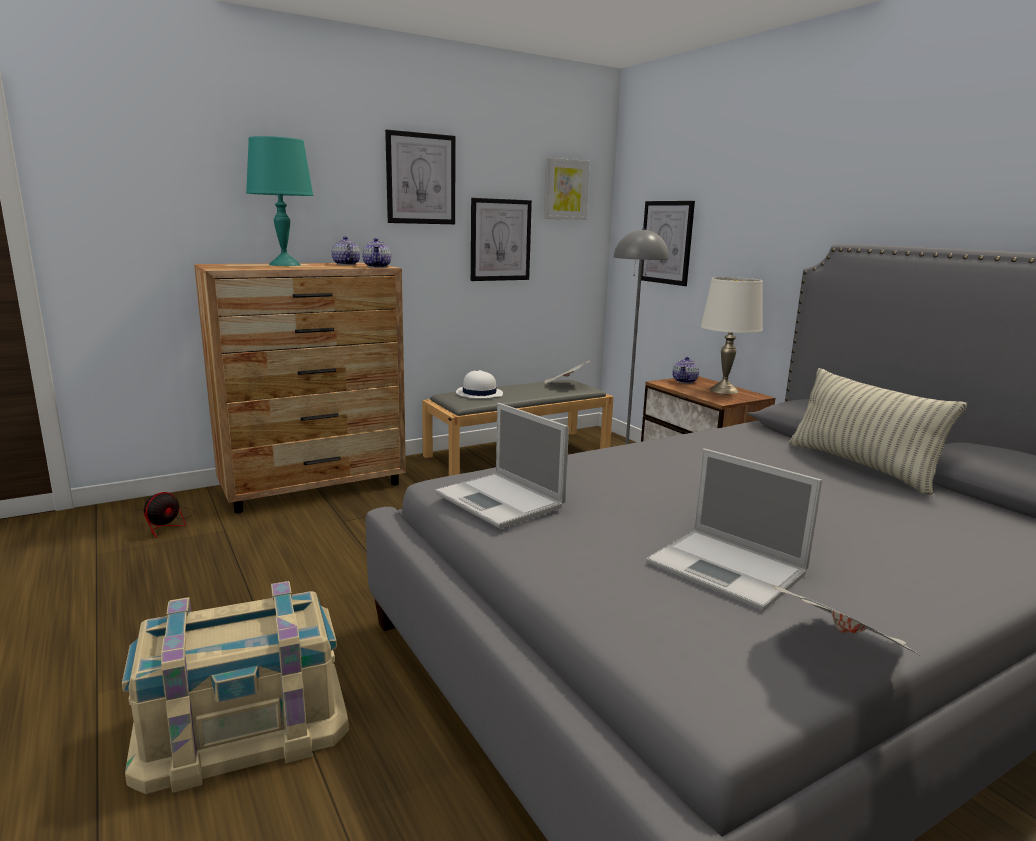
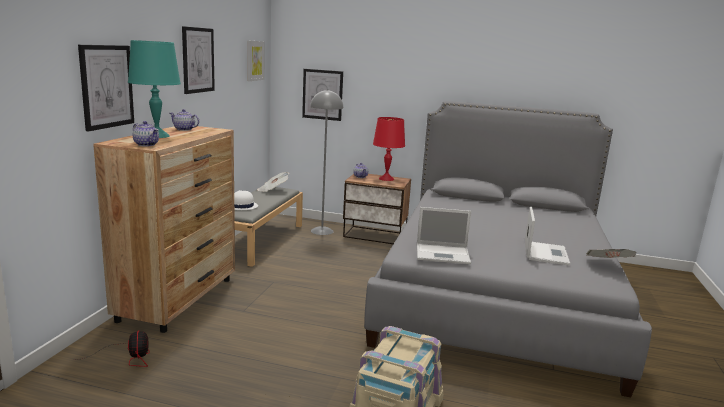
camera: 45 degrees left, 0 degrees up
teapot [362,238,391,267] -> teapot moved to [133,121,159,146]
picture [471,198,532,281] -> picture moved to [78,45,134,131]
laptop [646,449,822,611] -> laptop turned 75 degrees counterclockwise [525,207,570,266]
white table lamp [701,277,763,394] -> red table lamp [373,117,405,181]
pillow [789,368,967,495] -> none

